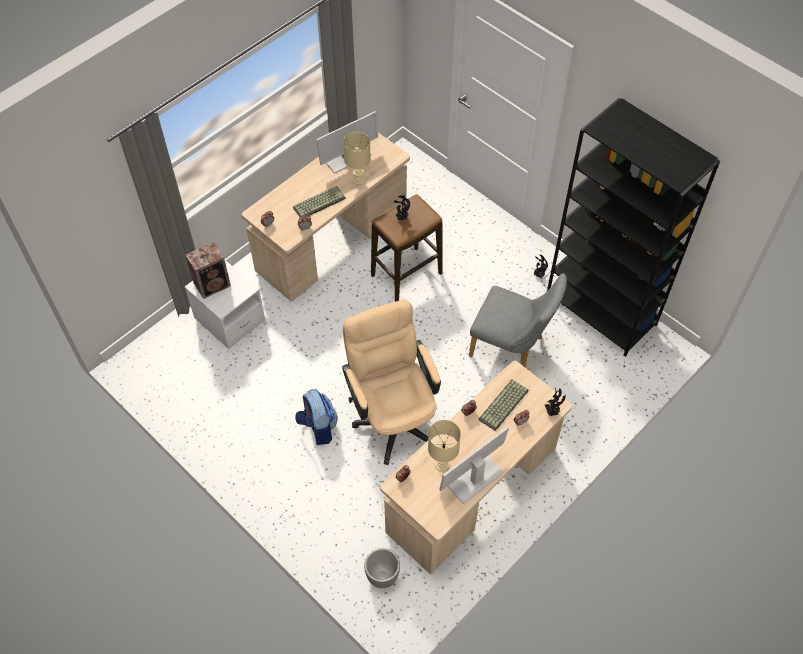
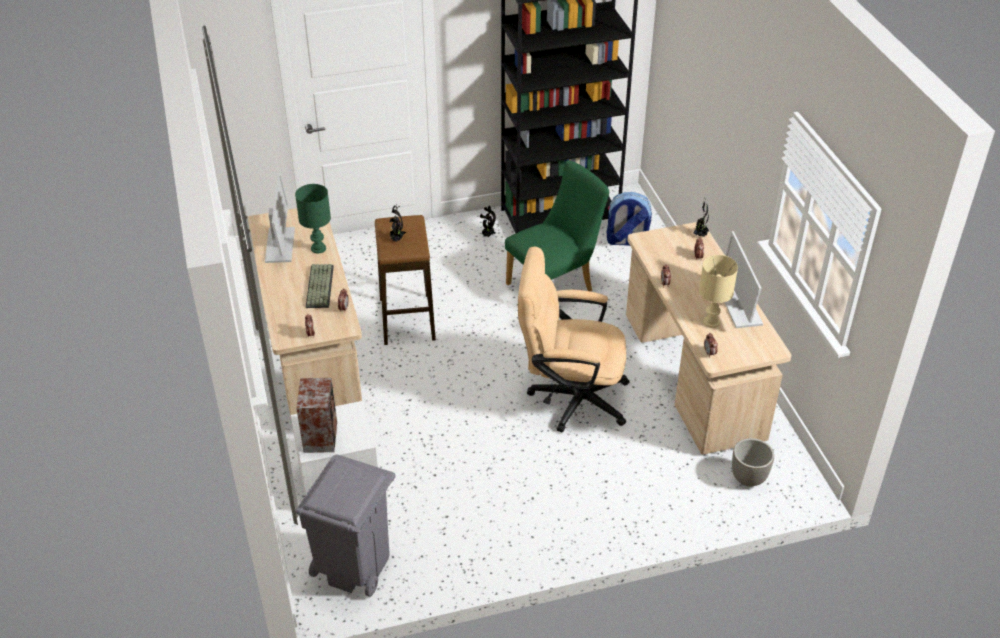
camera: 60 degrees left, 15 degrees down
backpack [295,389,338,445] -> backpack moved to [607,192,652,246]
beige table lamp [343,132,371,185] -> green table lamp [295,184,331,254]
grey chair [469,273,567,368] -> green chair [505,160,610,292]
keyboard [478,379,529,431] -> none
none -> grey trash can [296,454,396,597]

